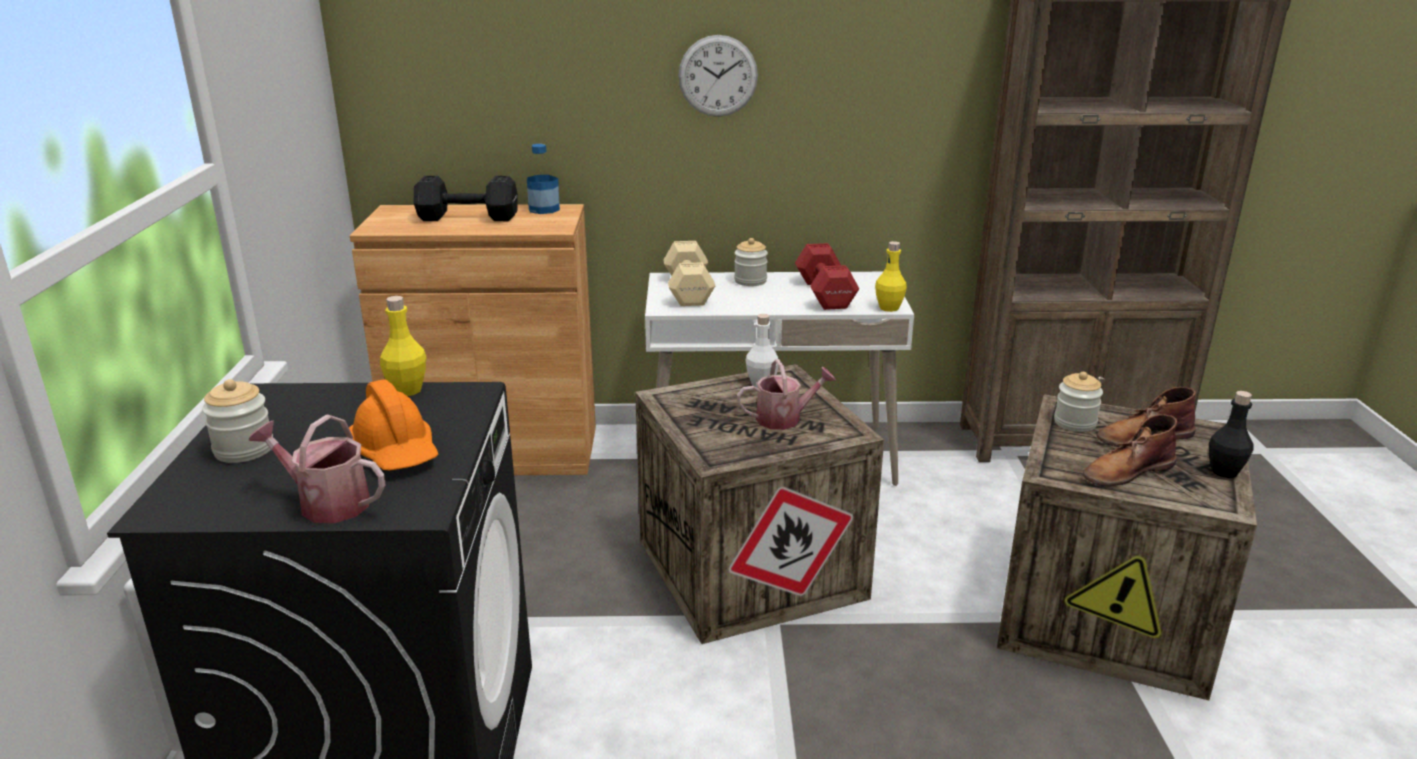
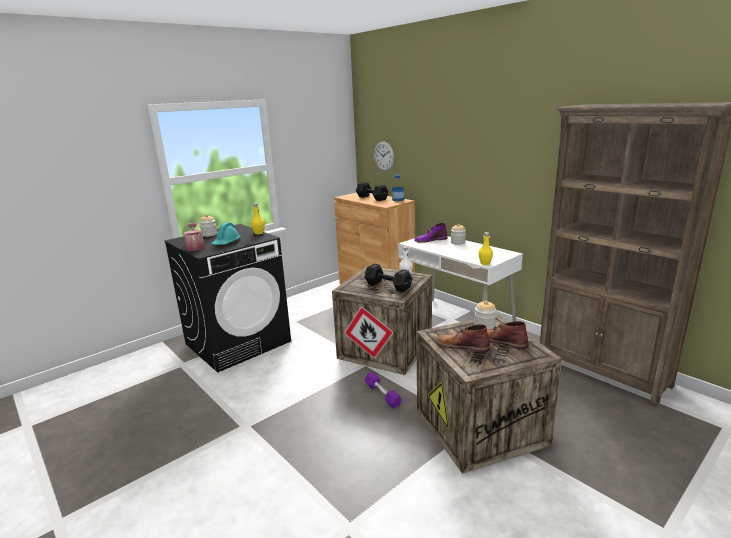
camera: 50 degrees right, 5 degrees down
orange hard hat [349,379,438,470] -> turquoise hard hat [211,222,241,245]
beige dumbbell [663,241,715,306] -> purple boot [414,223,448,243]
wall clock [678,35,758,117] -> wall clock moved to [374,141,394,171]
watering can [737,359,836,430] -> black dumbbell [364,263,412,292]
red dumbbell [795,243,859,310] -> none
black bottle [1209,391,1254,478] -> none
none -> purple dumbbell [365,372,402,408]

